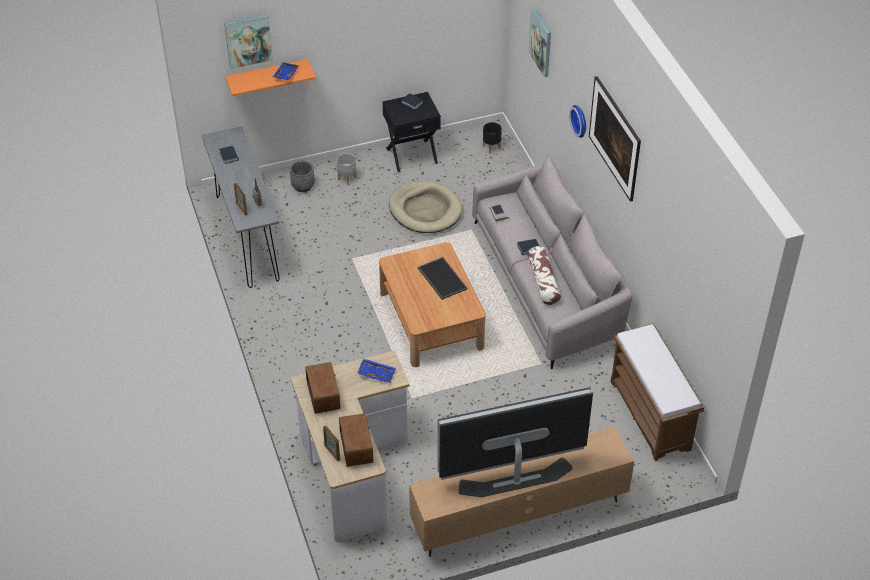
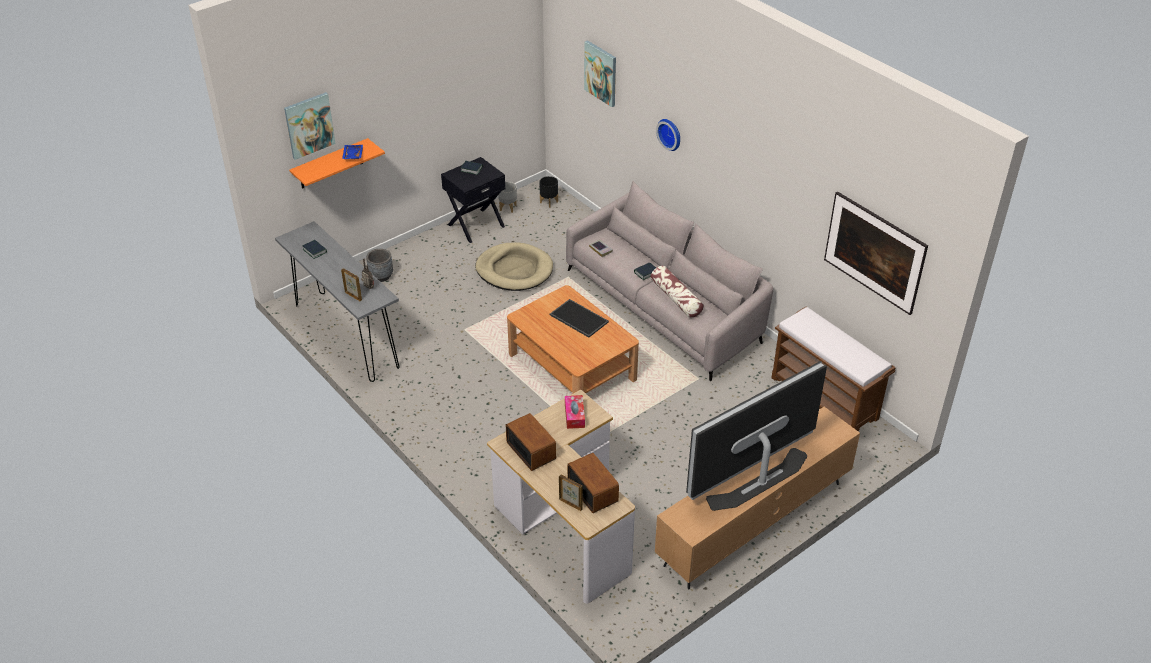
camera: 20 degrees left, 5 degrees down
grey planter [337,153,357,185] -> grey planter moved to [498,182,517,213]
blue tray [357,358,396,383] -> tissue box [565,395,585,429]
picture [589,76,641,202] -> picture moved to [824,191,928,315]

